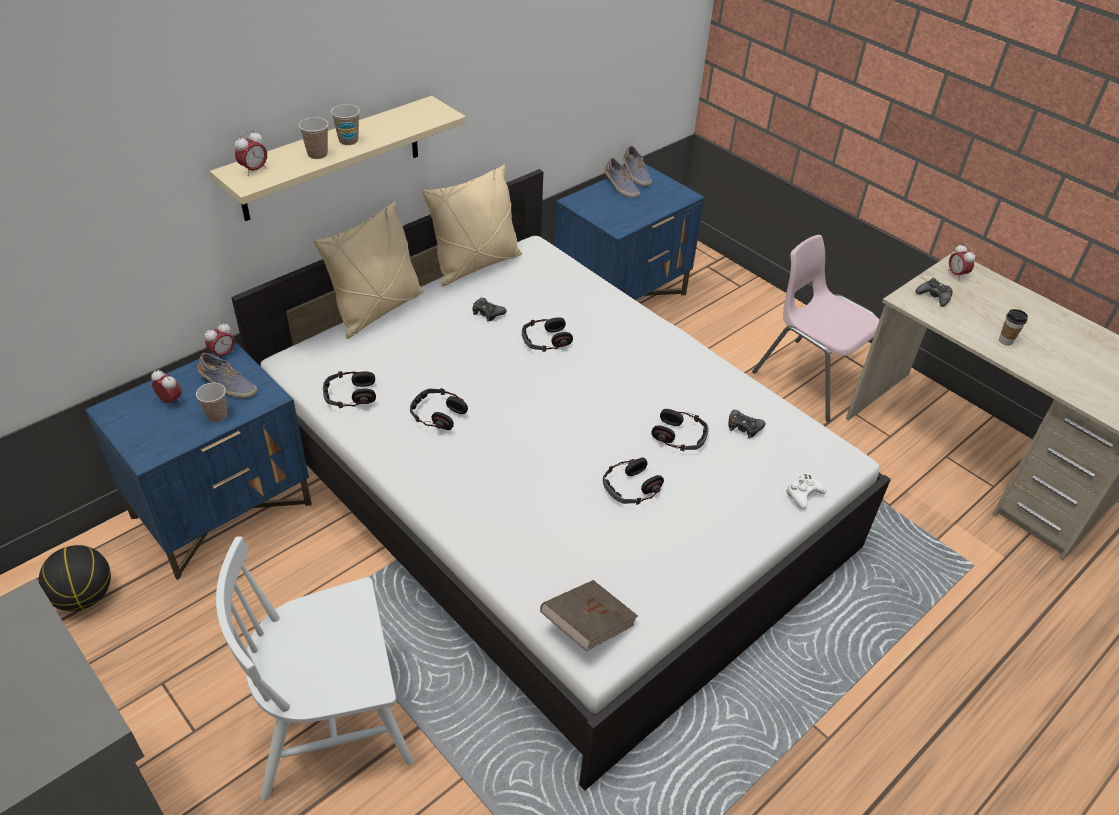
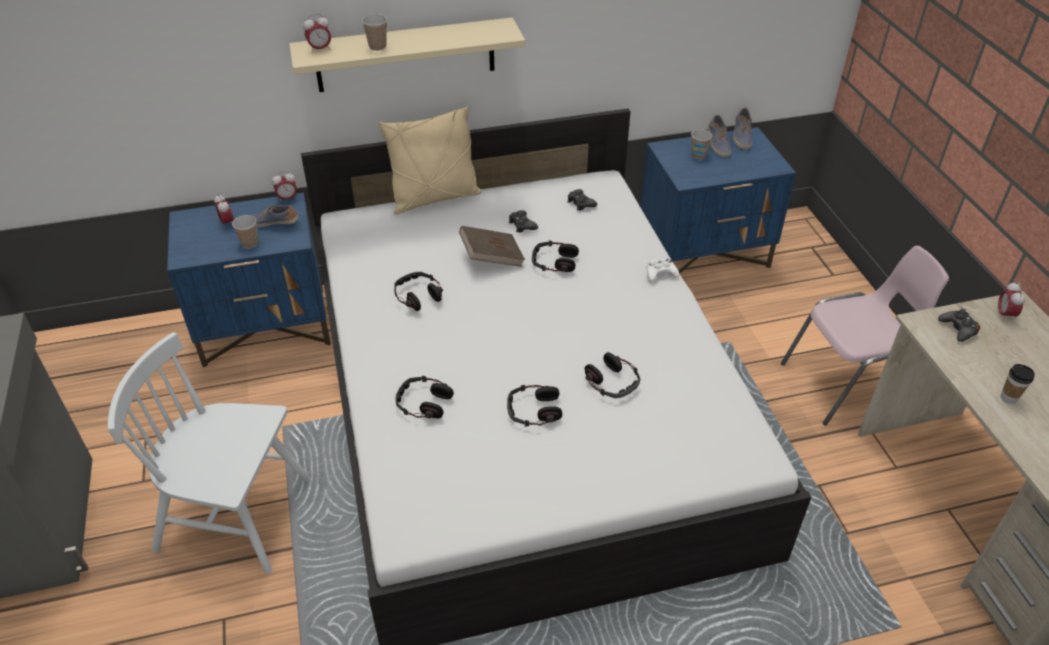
camera: 30 degrees right, 0 degrees up
basketball [39,545,111,611] -> none
shoe [198,353,257,398] -> shoe turned 135 degrees clockwise [251,205,299,228]
headphones [323,371,376,408] -> headphones moved to [395,376,454,419]
cup [331,104,360,145] -> cup moved to [691,129,712,159]
beige pillow [422,165,522,287] -> none
brown book [540,580,638,651] -> brown book moved to [459,226,525,267]
black game controller [729,410,766,438] -> black game controller moved to [567,189,597,211]
pink chair [752,235,880,422] -> pink chair turned 90 degrees clockwise [781,246,949,426]
white game controller [786,474,827,510] -> white game controller moved to [647,259,679,282]

